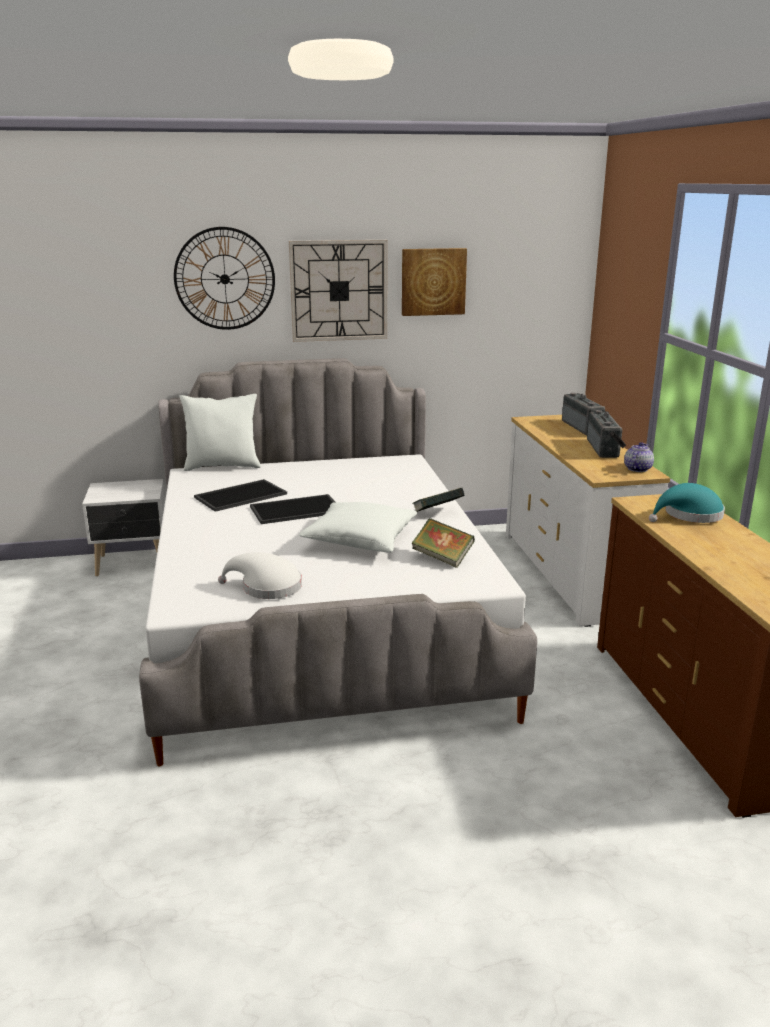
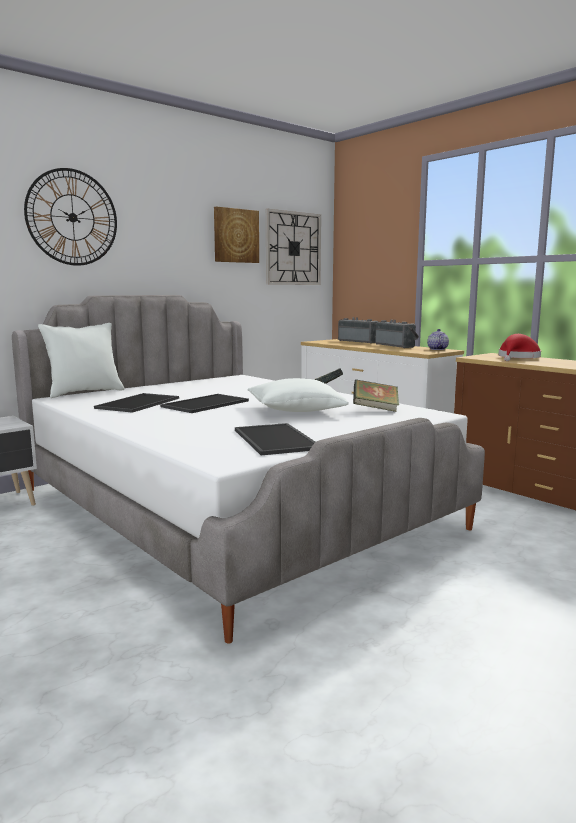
camera: 30 degrees left, 10 degrees down
white hat [218,552,302,599] -> tray [235,423,315,455]
wall clock [289,240,387,342] -> wall clock moved to [266,209,321,285]
turquoise hat [649,483,725,523] -> red hat [498,334,541,361]

